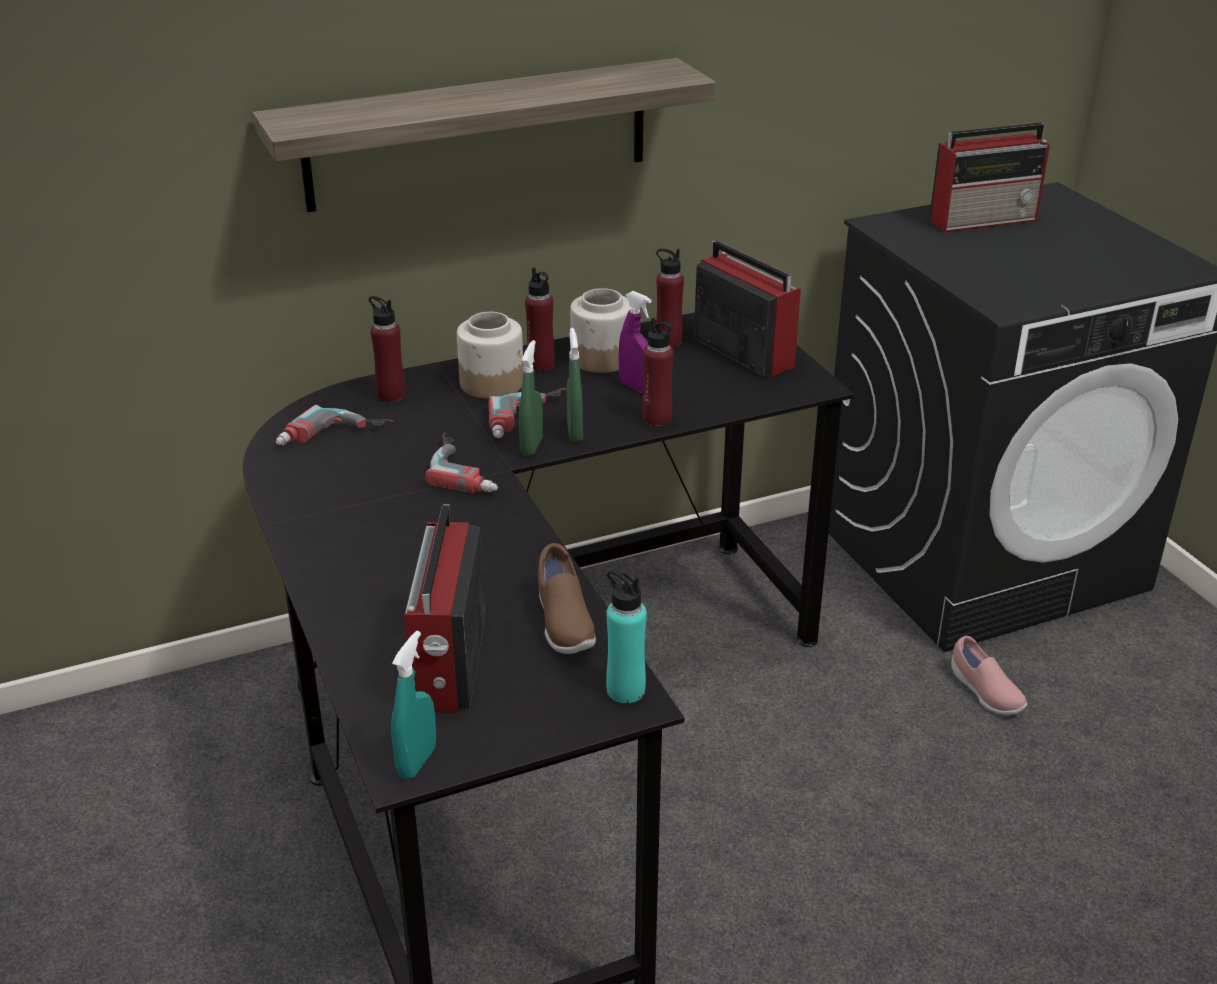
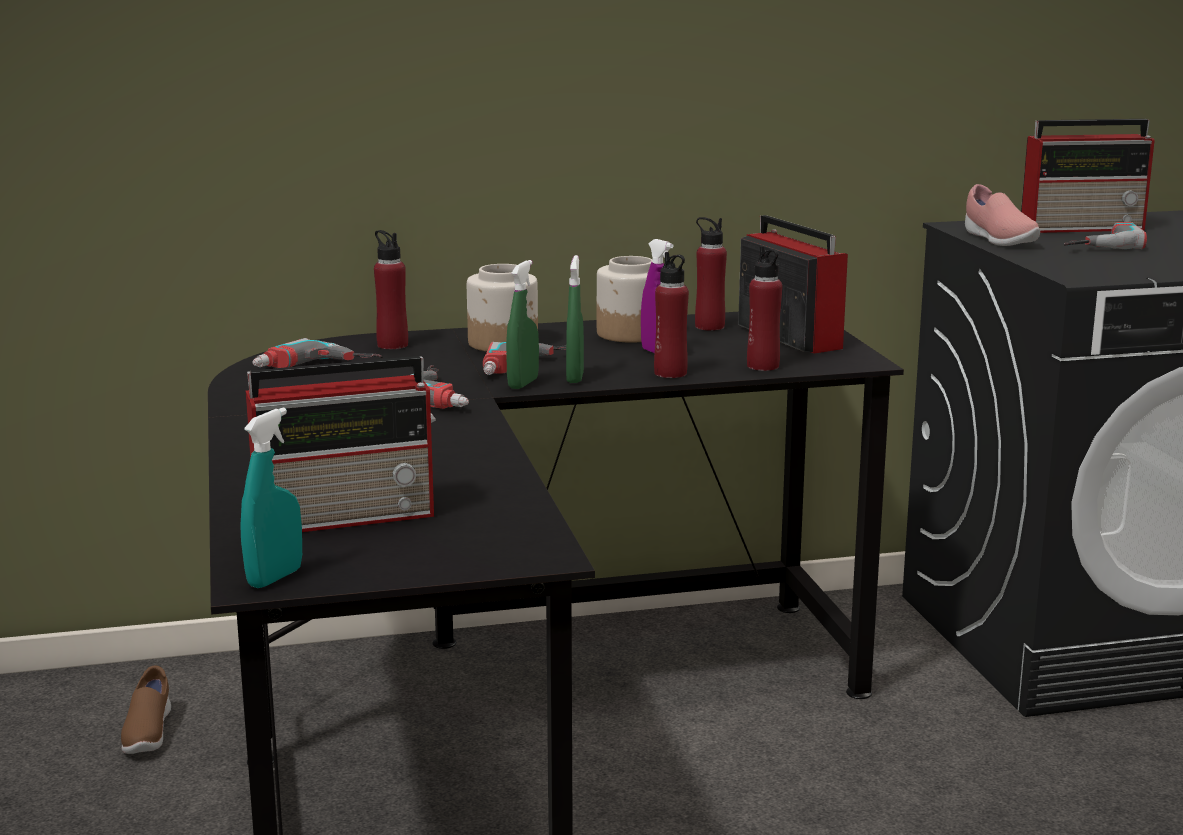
camera: 10 degrees right, 15 degrees down
shelf [253,58,716,212] -> none
radio [404,505,485,713] -> radio turned 120 degrees counterclockwise [246,356,436,532]
red bottle [525,268,555,371] -> red bottle moved to [747,246,782,371]
brown shoe [538,543,596,654] -> brown shoe moved to [121,666,171,754]
turquoise bottle [606,570,647,703] -> none
pink shoe [951,636,1027,715] -> pink shoe moved to [965,184,1040,246]
none -> power drill [1064,222,1147,249]

